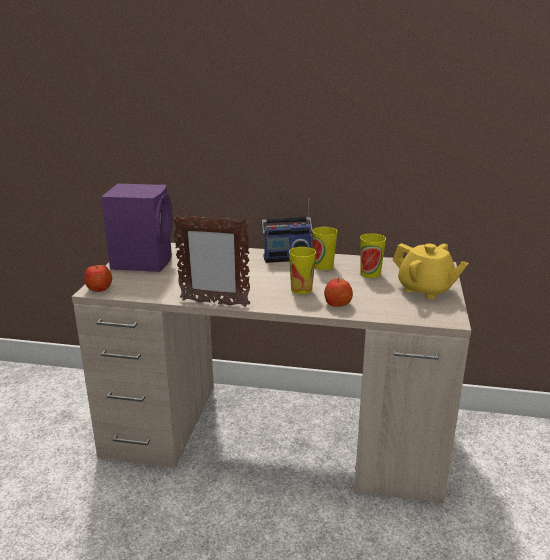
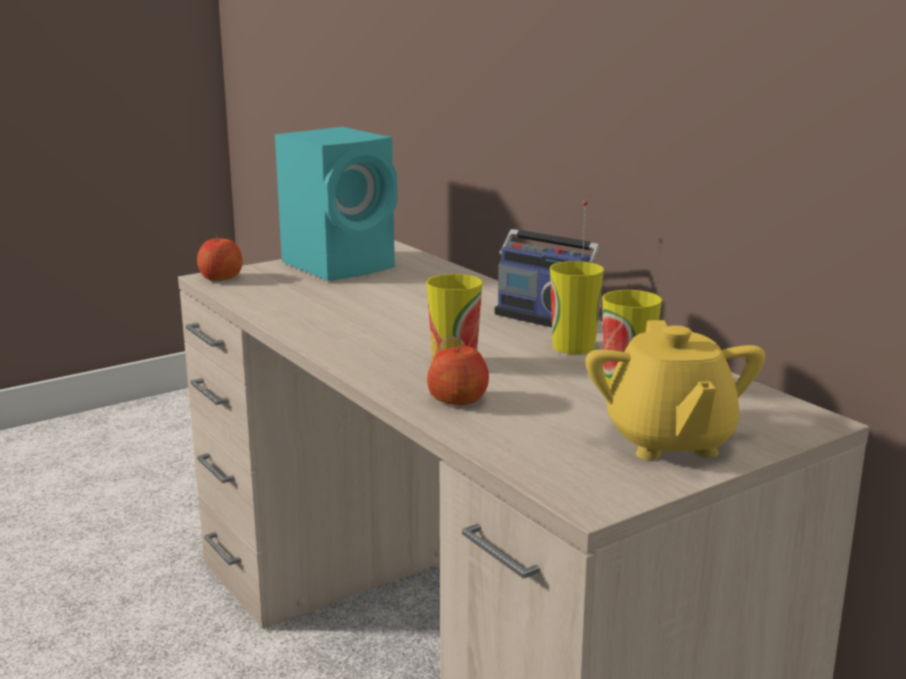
camera: 45 degrees right, 5 degrees down
purple speaker [101,184,173,272] -> turquoise speaker [275,127,397,281]
picture frame [173,216,250,307] -> none

